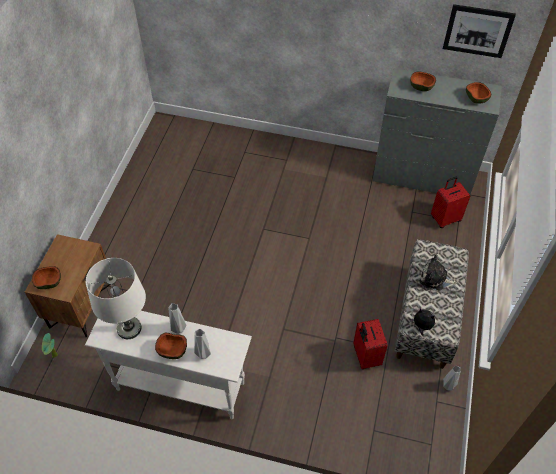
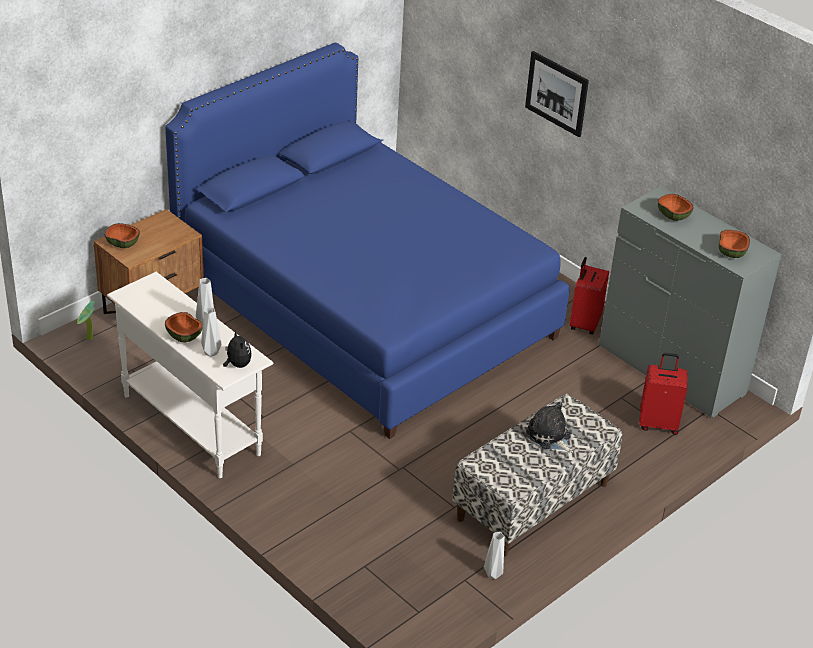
camera: 30 degrees right, 15 degrees down
white table lamp [86,258,146,339] -> none
red suitcase [353,319,388,369] -> red suitcase moved to [570,257,609,335]
plush toy [410,308,435,336] -> plush toy moved to [223,331,252,368]
picture [443,4,516,58] -> picture moved to [525,51,589,137]
none -> blue bed [165,43,570,439]

